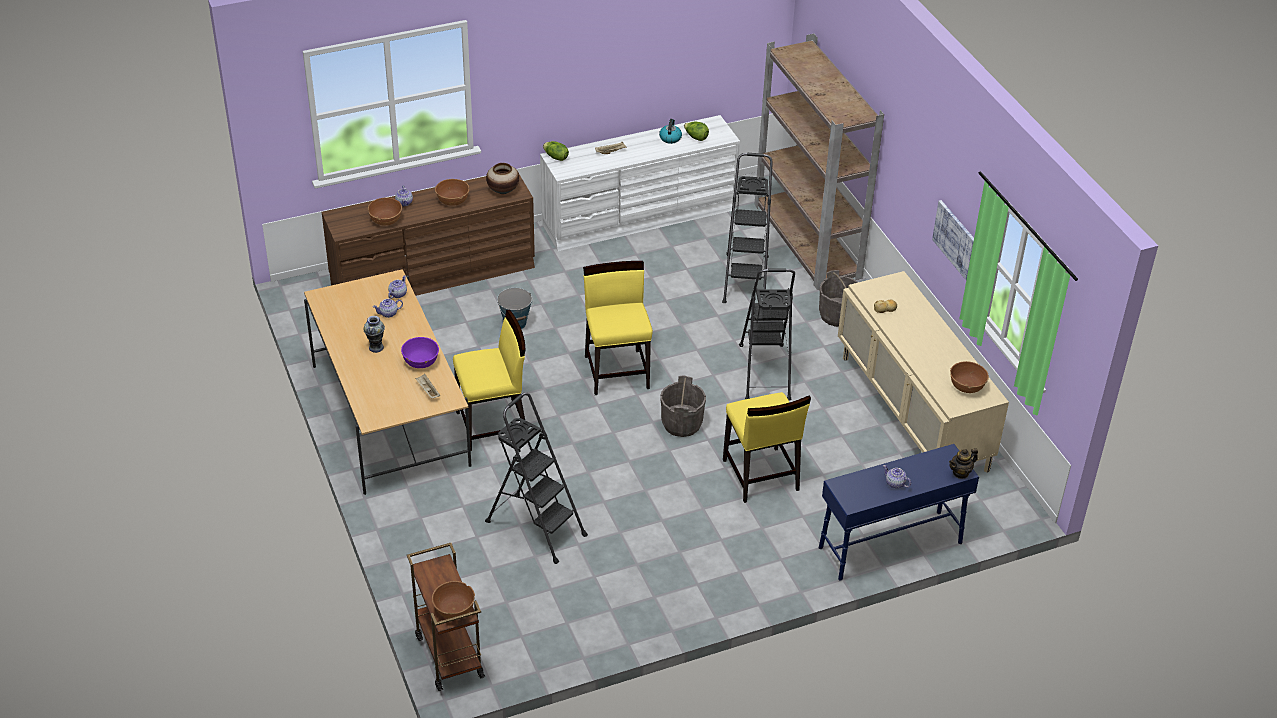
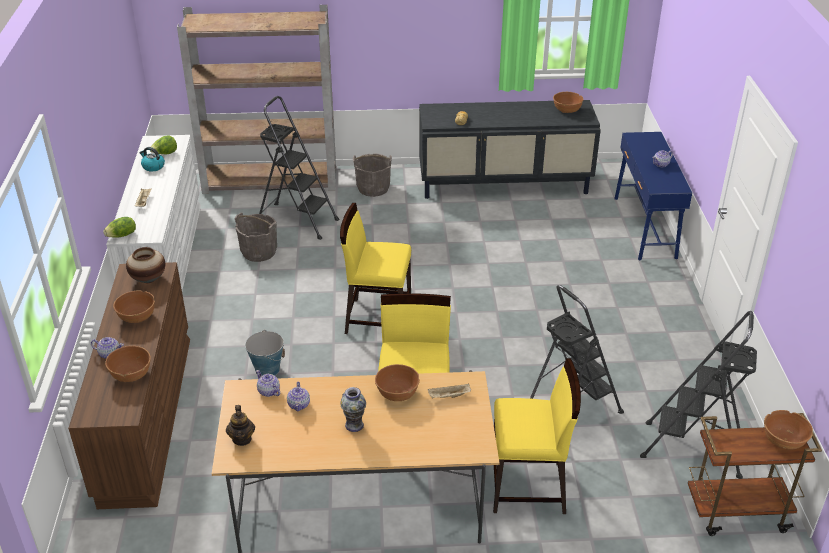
camera: 70 degrees left, 5 degrees down
purple bowl [401,337,439,368] -> brown bowl [375,364,420,401]
grey bucket [660,375,706,437] -> grey bucket moved to [235,212,277,262]
yellow chair [723,392,811,503] -> yellow chair moved to [493,358,581,514]
step ladder [739,269,795,401] -> step ladder moved to [640,311,757,479]
beige cabinet [838,271,1009,472] -> black cabinet [419,100,601,199]
picture [932,200,974,280] -> none
teapot [949,448,978,479] -> teapot moved to [226,405,255,446]

